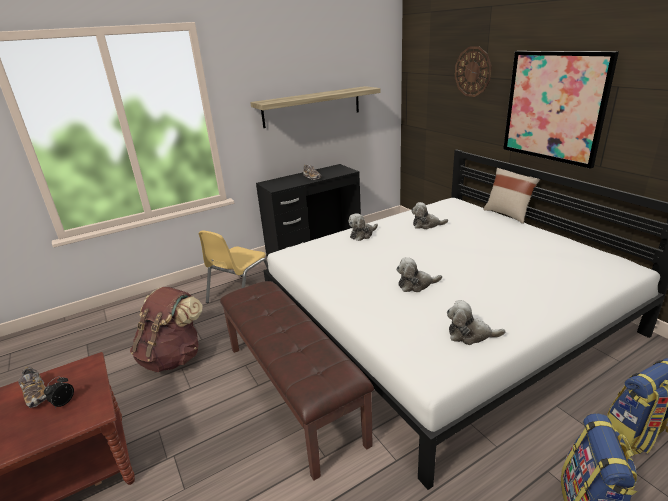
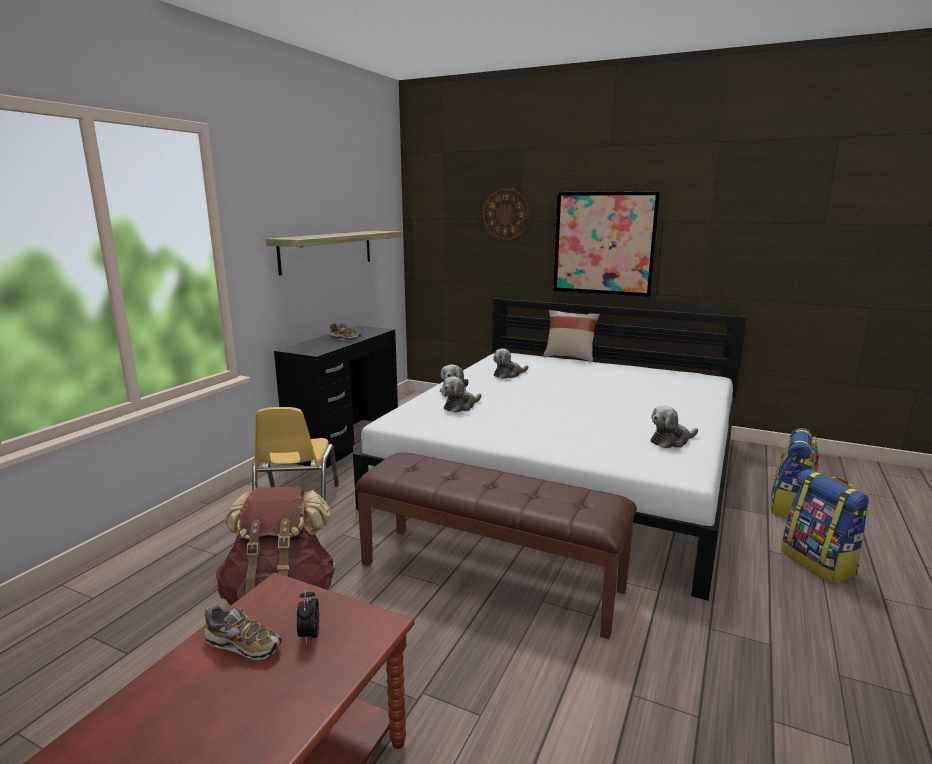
camera: 35 degrees left, 10 degrees down
plush toy [396,257,442,292] -> plush toy moved to [443,376,482,413]

